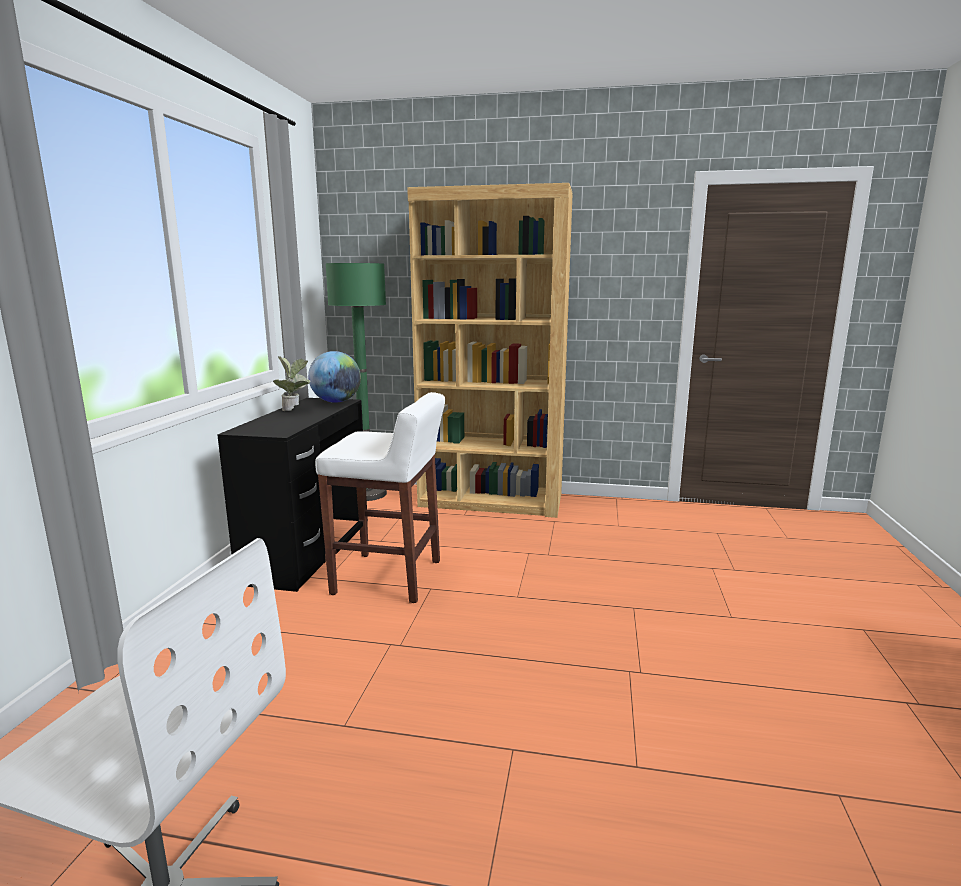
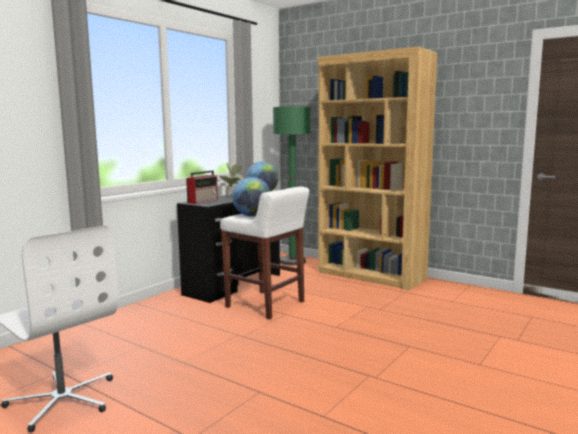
camera: 25 degrees right, 5 degrees down
none -> radio [186,171,218,204]
none -> globe [232,177,270,216]

